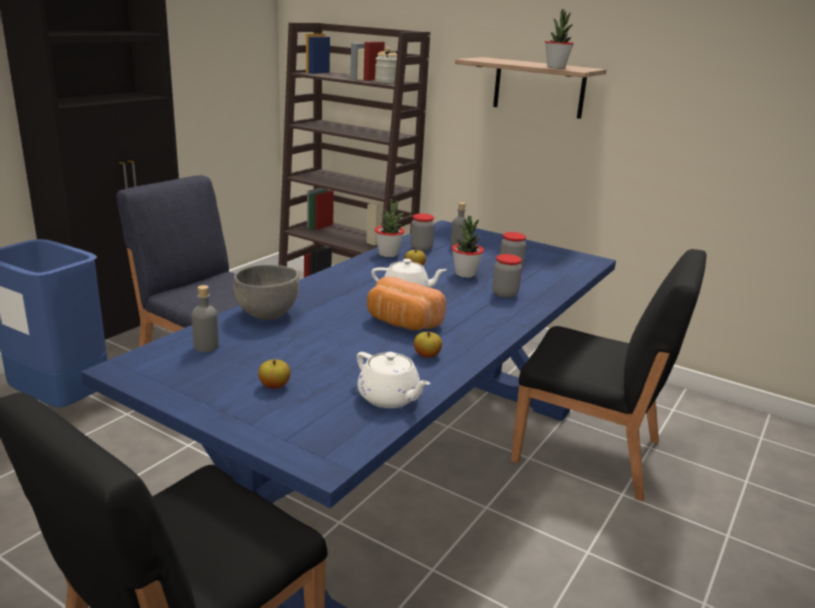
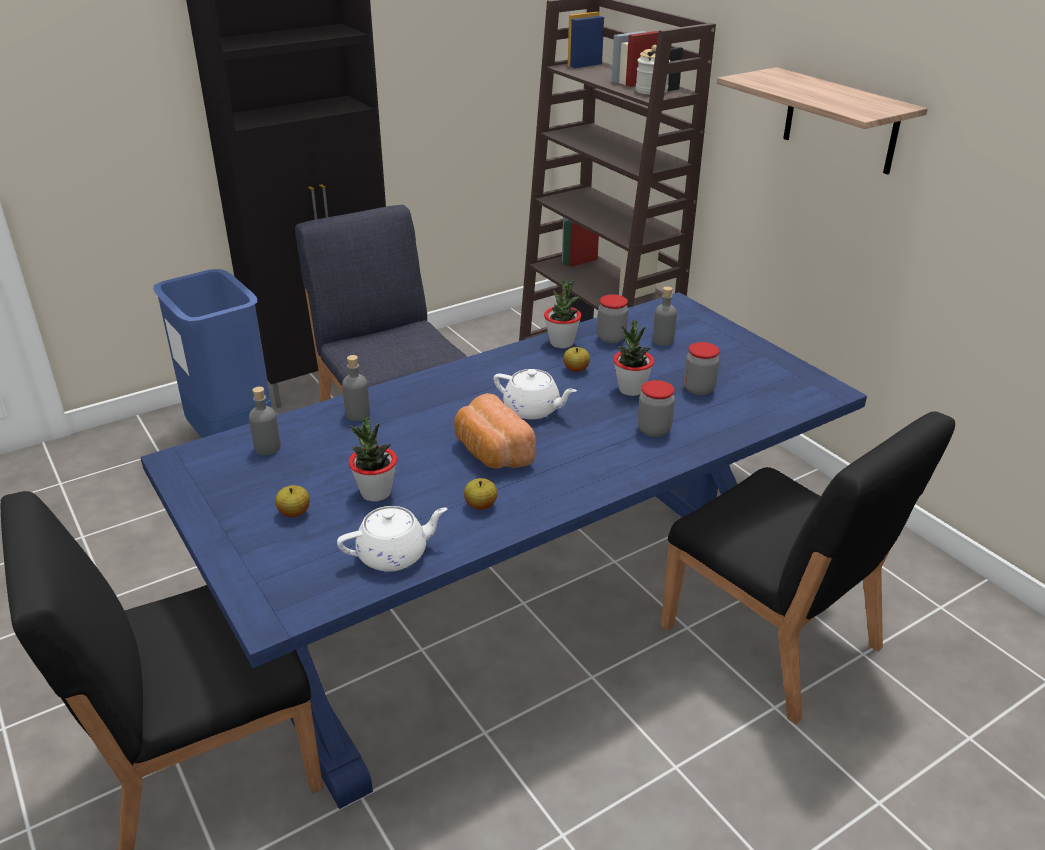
camera: 25 degrees right, 10 degrees up
grey bowl [233,265,299,320] -> grey bottle [342,355,370,421]
white teapot [357,352,430,408] -> white teapot turned 90 degrees counterclockwise [337,506,448,572]
potted plant [545,9,574,69] -> potted plant moved to [349,417,397,502]

